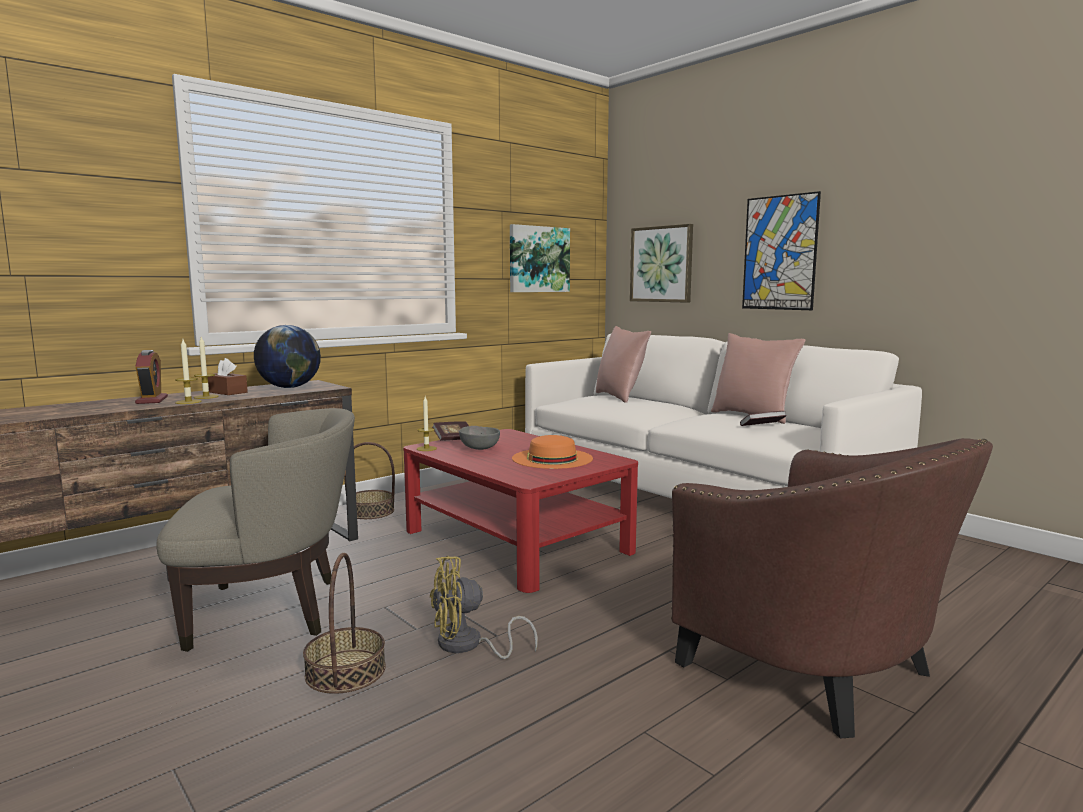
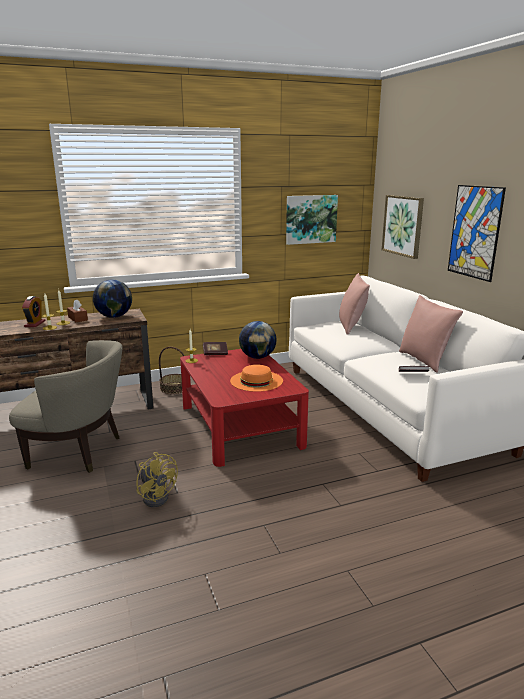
camera: 20 degrees right, 10 degrees up
basket [303,553,386,694] -> none
yellow fan [430,556,538,659] -> yellow fan turned 135 degrees counterclockwise [136,452,178,507]
grey bowl [459,426,500,450] -> none
brown armchair [671,438,993,739] -> none
none -> globe [239,321,277,359]

